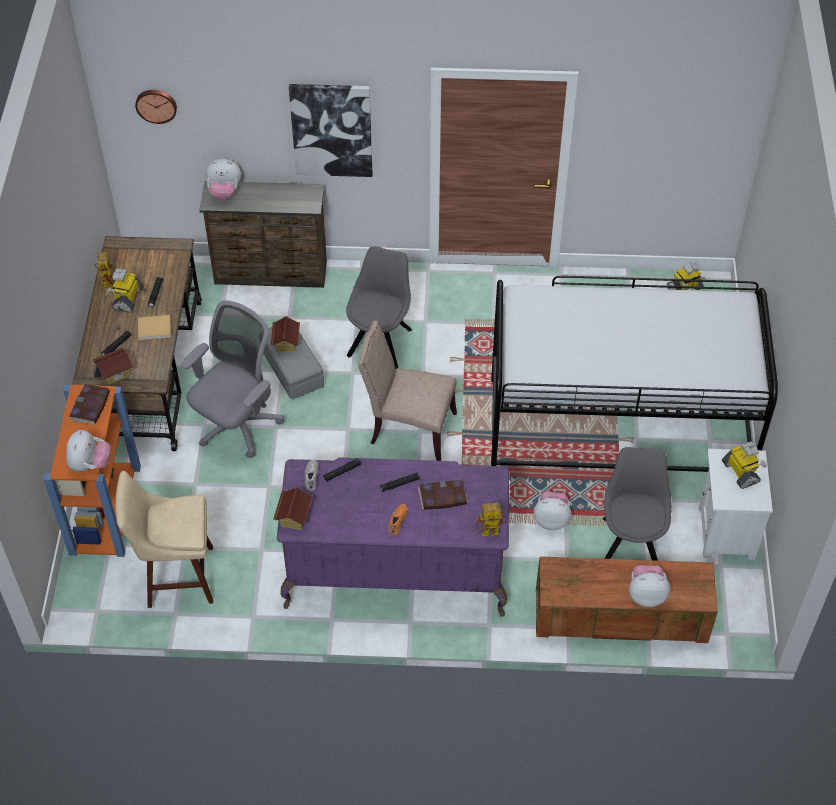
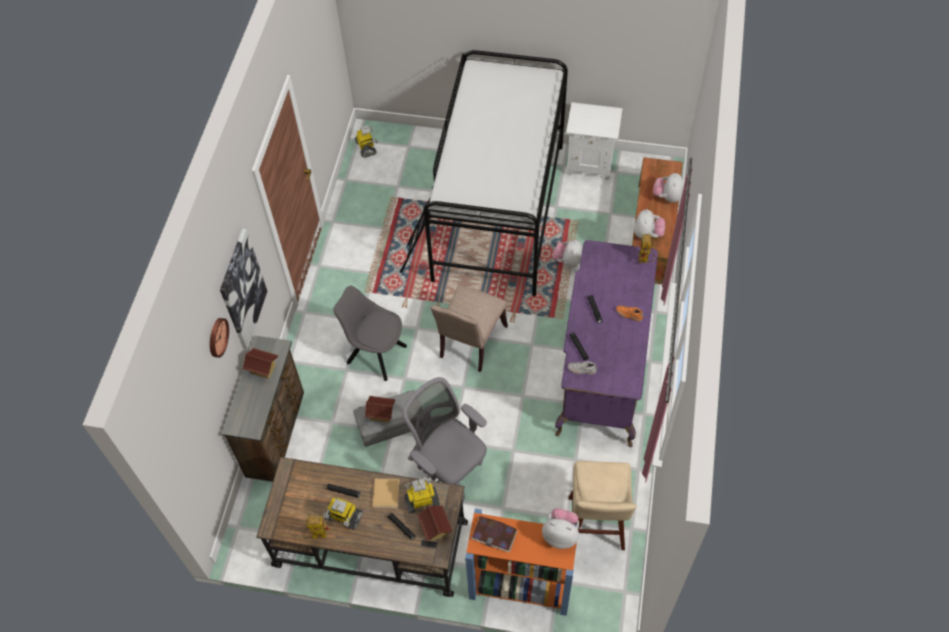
camera: 80 degrees left, 5 degrees up
wall clock [135,90,177,124] -> wall clock moved to [210,318,229,358]
plush toy [206,159,241,200] -> plush toy moved to [634,209,665,239]
toy house [273,487,313,530] -> toy house moved to [242,348,278,379]
book [418,480,468,510] -> none
grey chair [602,447,672,561] -> none
toy robot [722,441,766,489] -> toy robot moved to [404,477,440,514]

